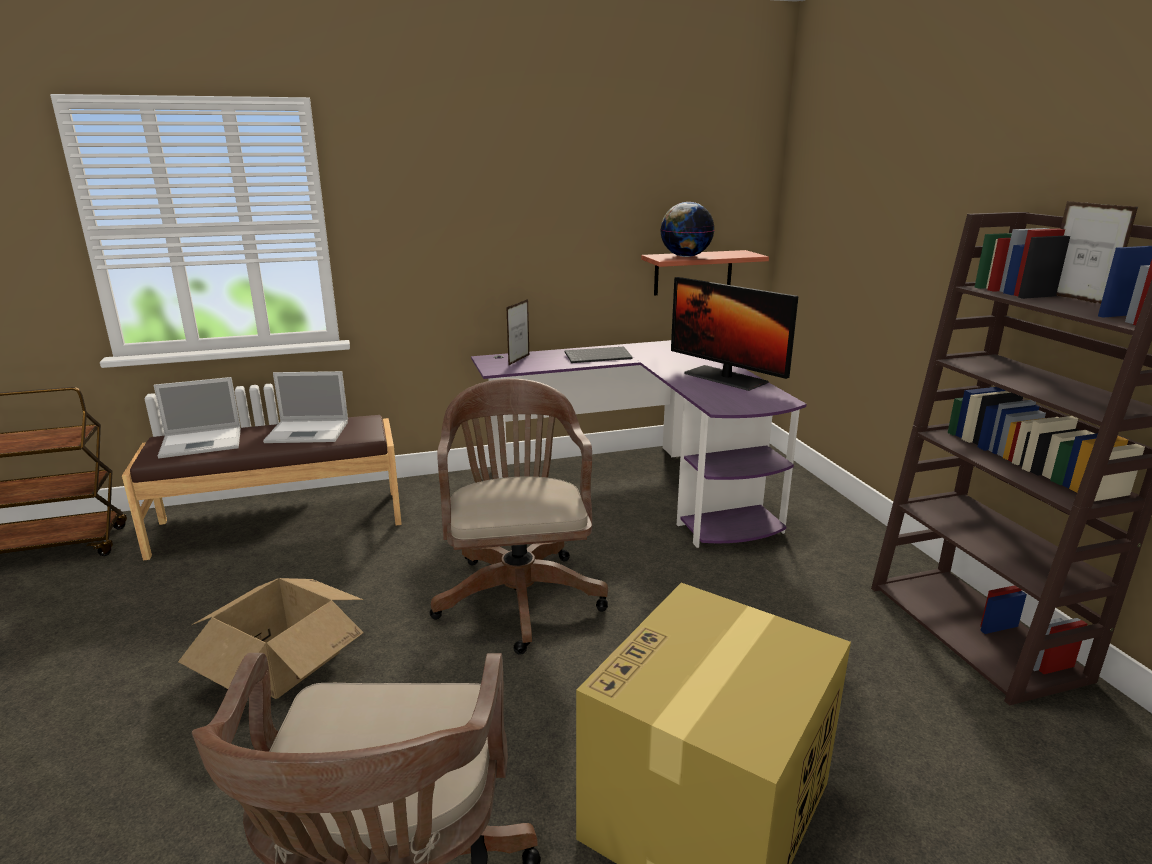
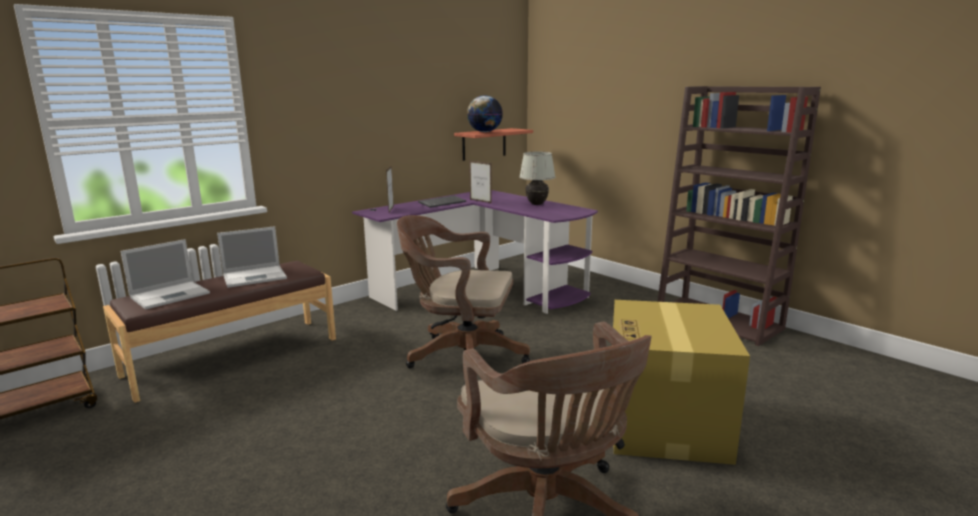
camera: 25 degrees left, 5 degrees down
cardboard box [178,578,364,699] -> none
brown office chair [430,379,608,655] -> brown office chair turned 45 degrees counterclockwise [397,215,530,384]
monitor [671,277,798,391] -> white table lamp [519,152,556,205]
picture frame [1056,201,1138,304] -> picture frame moved to [469,161,492,203]

